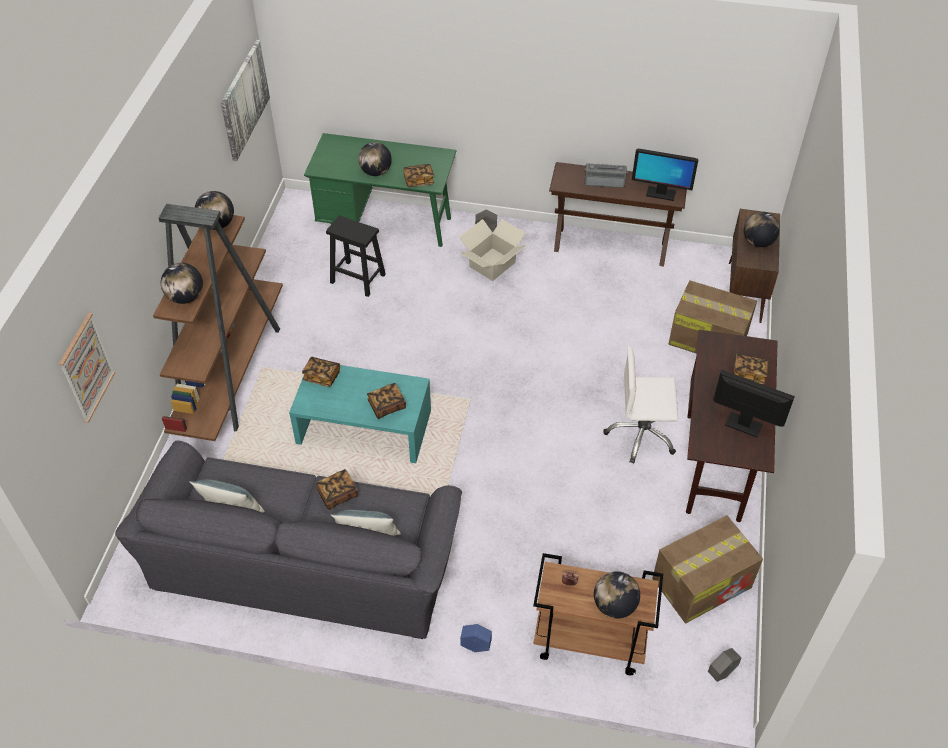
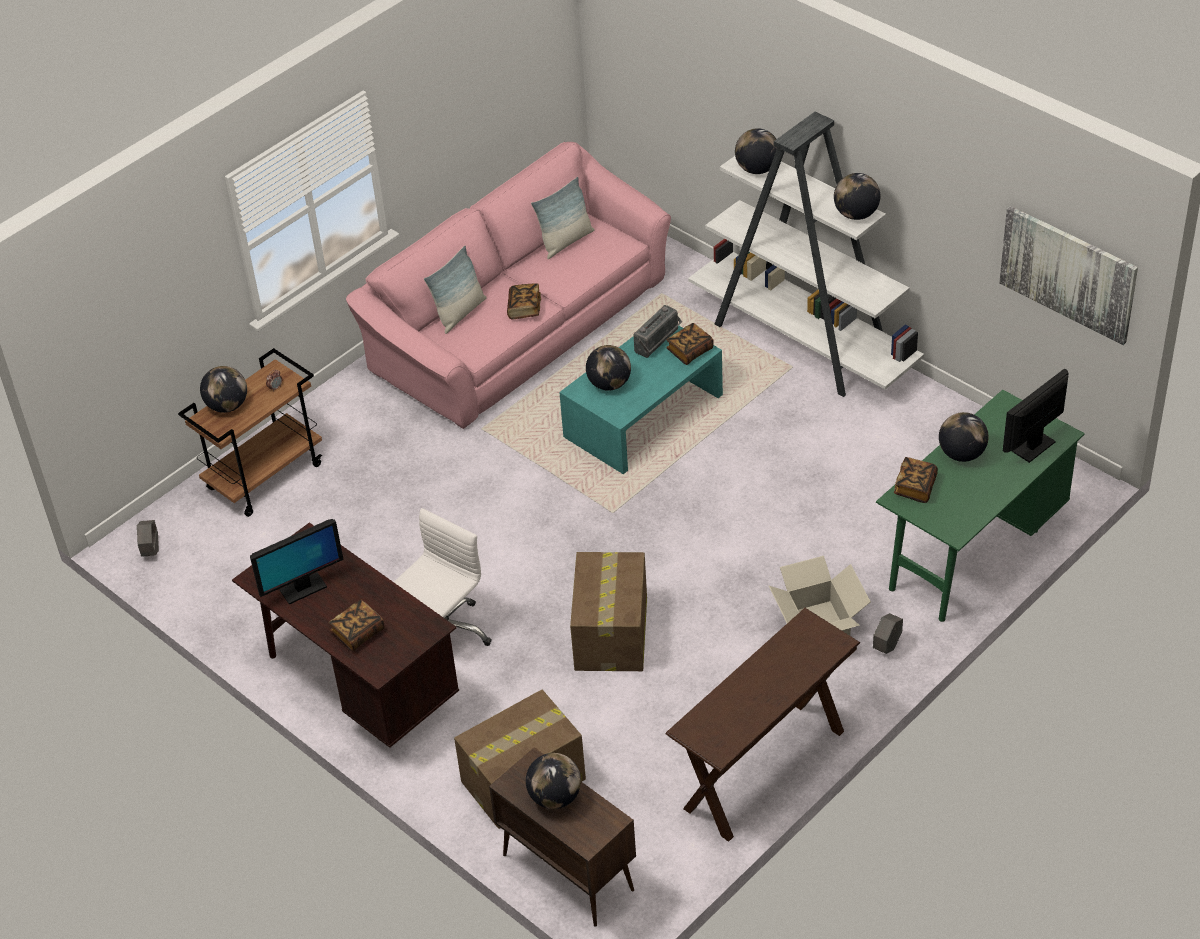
camera: 125 degrees right, 5 degrees down
picture [59,313,115,423] -> none
grey sofa [115,441,462,639] -> pink sofa [346,142,671,429]
brown bookcase [153,204,283,441] -> white bookcase [688,112,924,397]
black stool [326,215,386,297] -> none
book [367,383,406,419] -> globe [586,345,631,391]
blue planter [460,624,492,652] -> none
radio [584,163,628,188] -> radio moved to [634,305,682,358]
monitor [632,149,698,201] -> monitor moved to [1003,368,1069,463]
cardboard box [652,515,763,623] -> cardboard box moved to [570,552,647,671]

